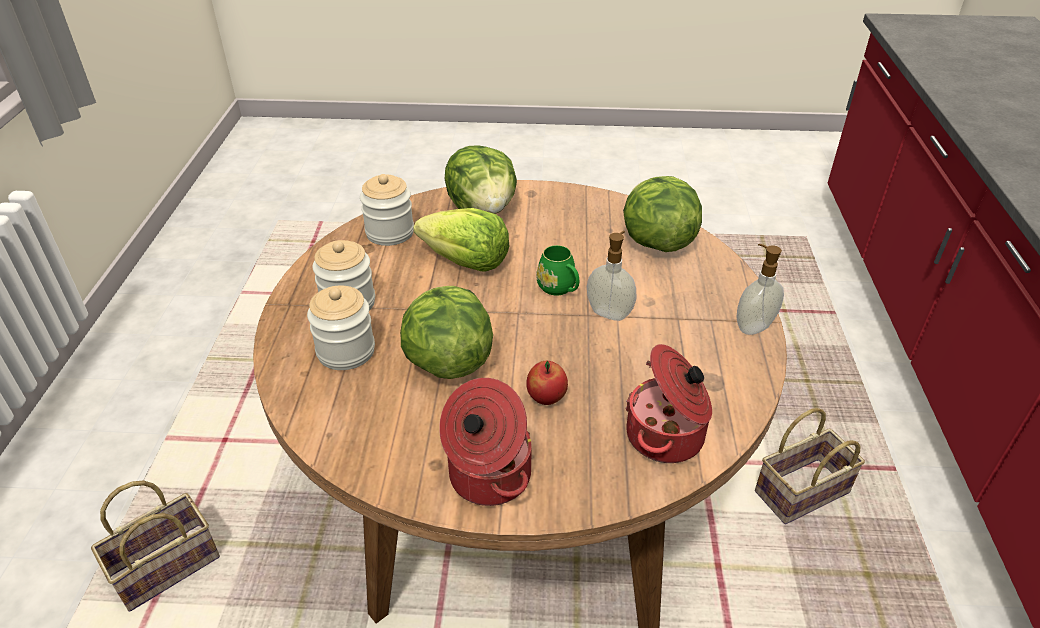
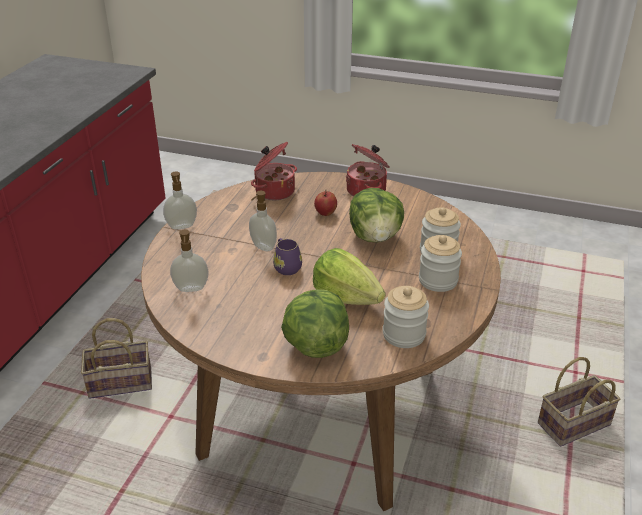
camera: 165 degrees left, 5 degrees down
green mug [536,245,579,295] -> purple mug [273,238,302,275]
lettuce [623,176,702,252] -> soap dispenser [170,229,209,292]

